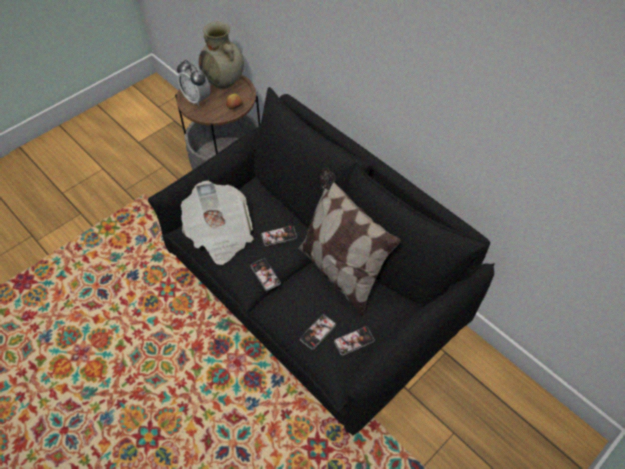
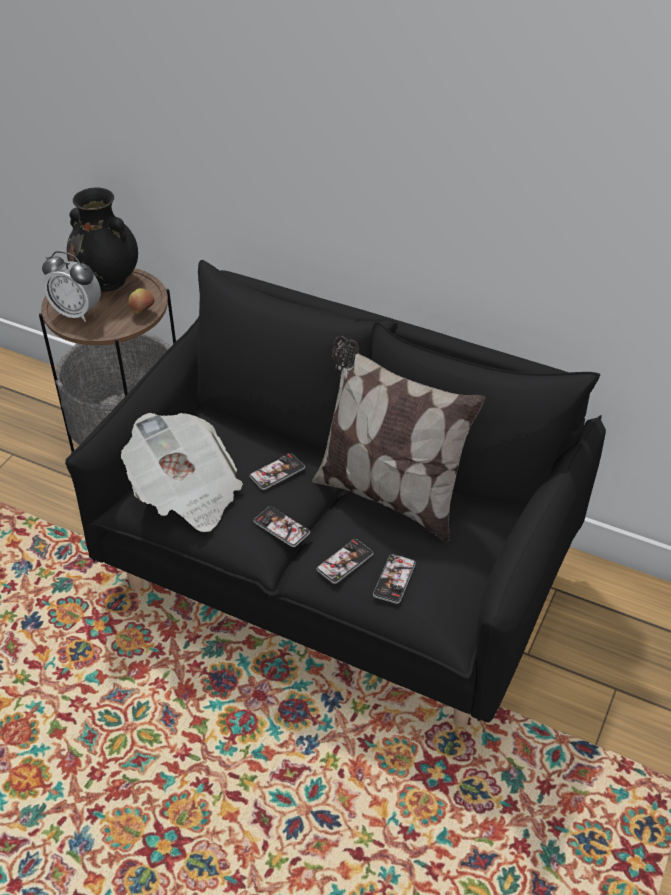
camera: 20 degrees left, 10 degrees down
beige vase [199,22,244,89] -> black vase [66,187,138,292]
phone [334,327,375,355] -> phone moved to [317,539,373,584]

